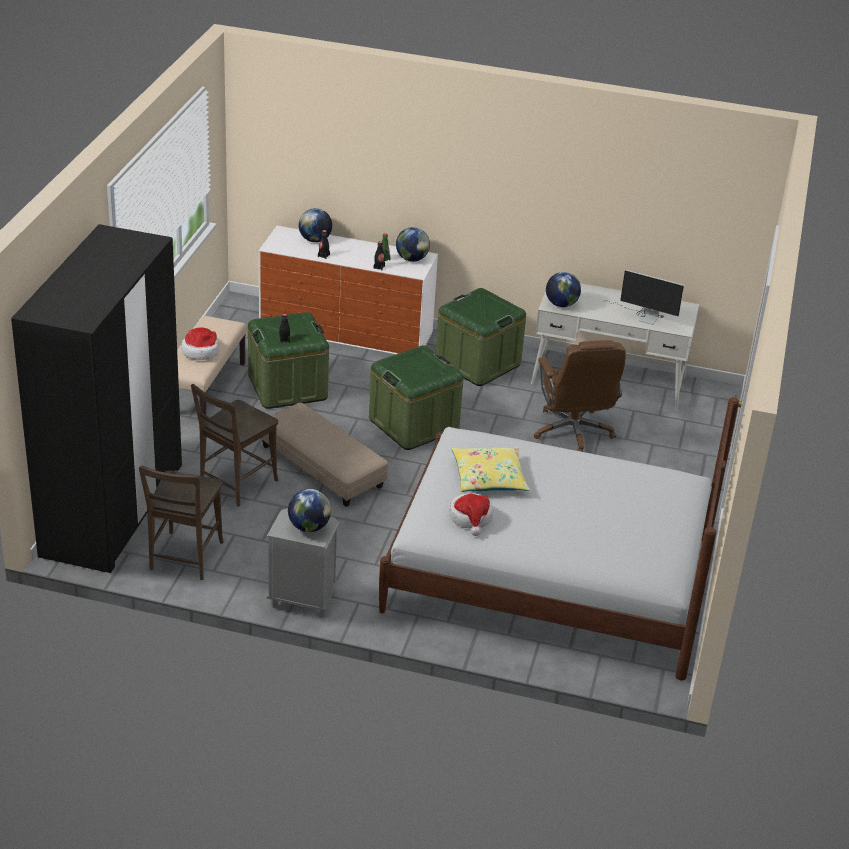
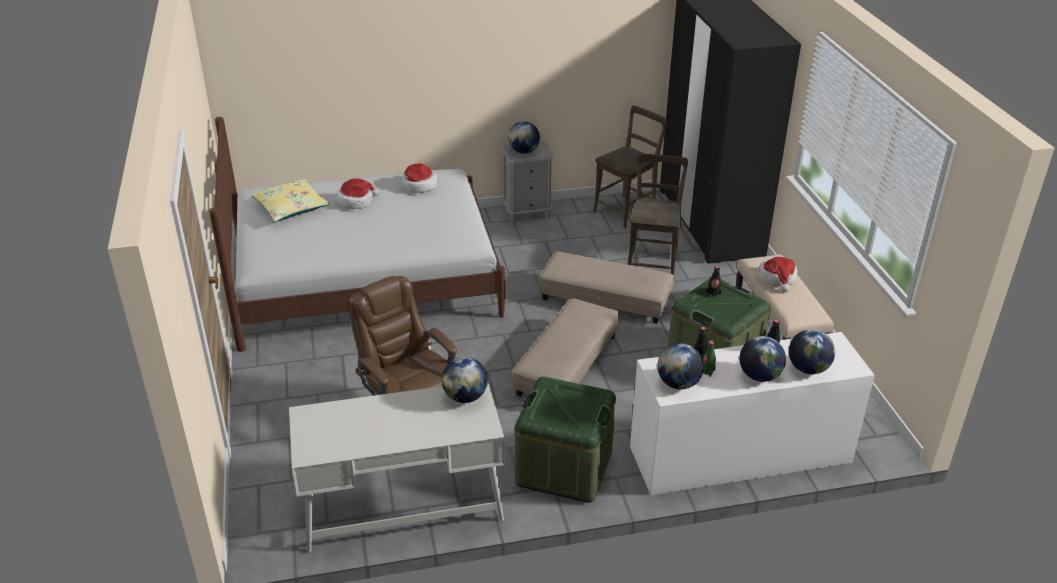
camera: 155 degrees right, 0 degrees up
brown chair [139,466,224,580] -> brown chair turned 60 degrees clockwise [593,106,667,228]
green storage box [369,345,464,450] -> beige ottoman [512,298,619,397]
yellow pillow [452,447,530,492] -> yellow pillow moved to [251,179,330,222]
monitor [603,270,684,325] -> none
none -> hat [337,178,379,209]
none -> globe [740,336,786,382]

